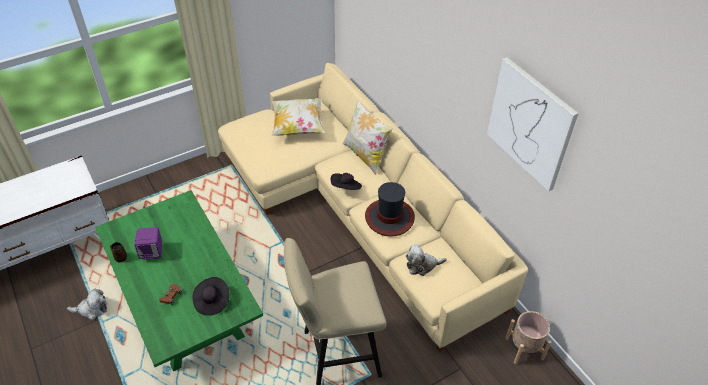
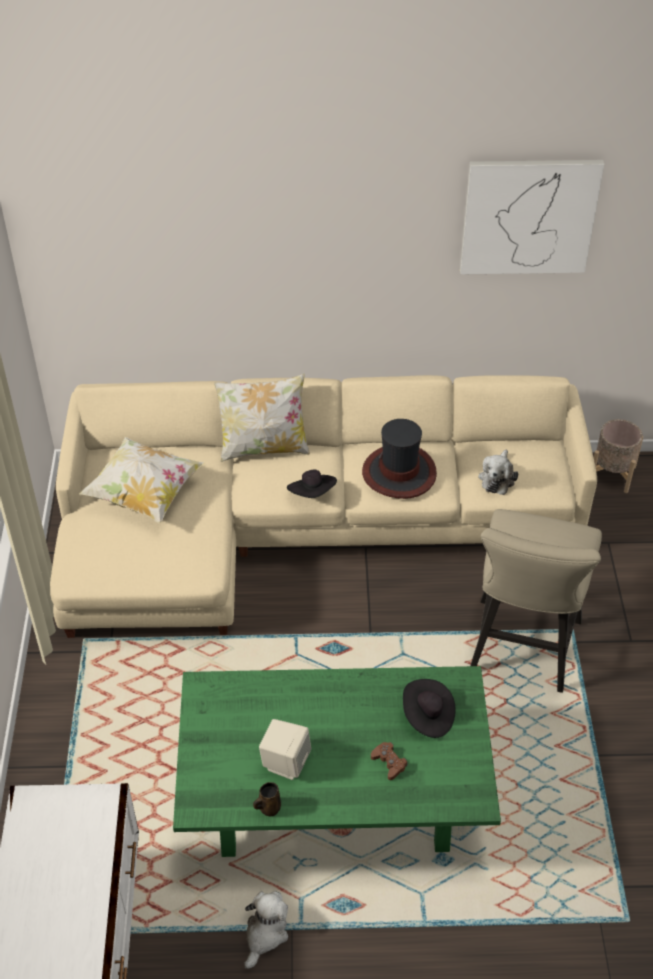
camera: 60 degrees left, 0 degrees up
purple speaker [134,227,162,260] -> beige speaker [259,719,311,780]

